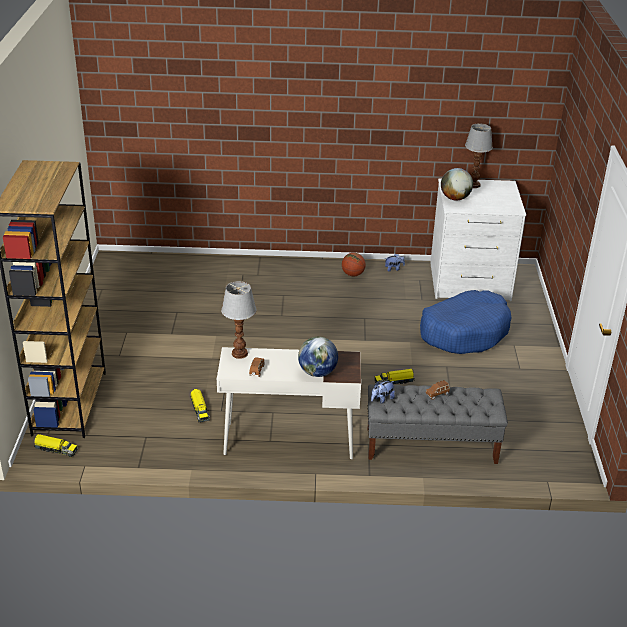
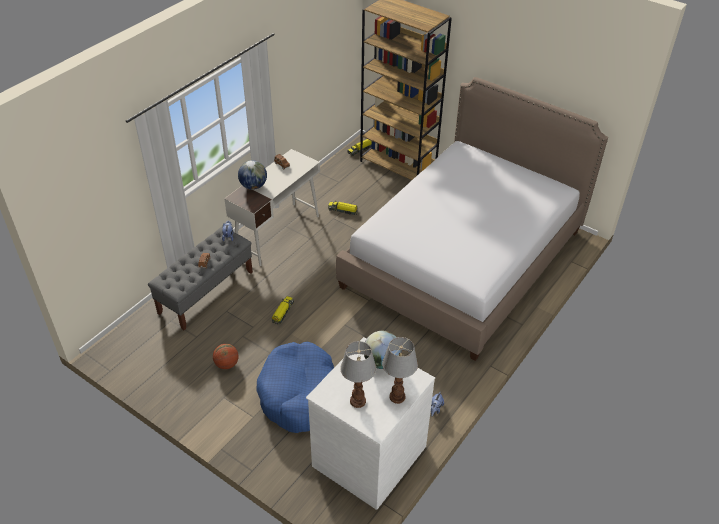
camera: 125 degrees right, 10 degrees up
table lamp [221,281,257,359] -> table lamp moved to [340,341,376,408]
basketball [342,253,366,276] -> basketball moved to [213,344,238,369]
none -> bed [336,77,608,361]

